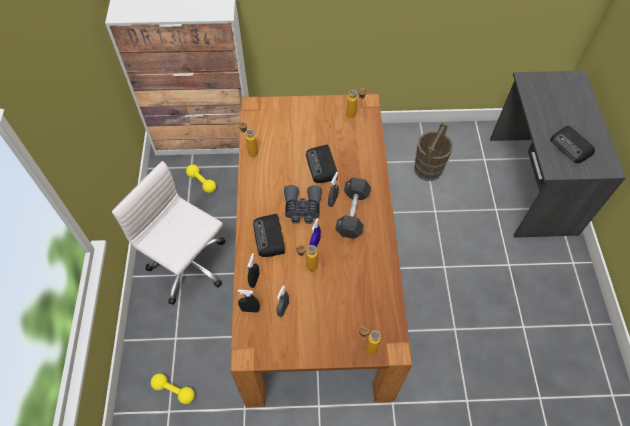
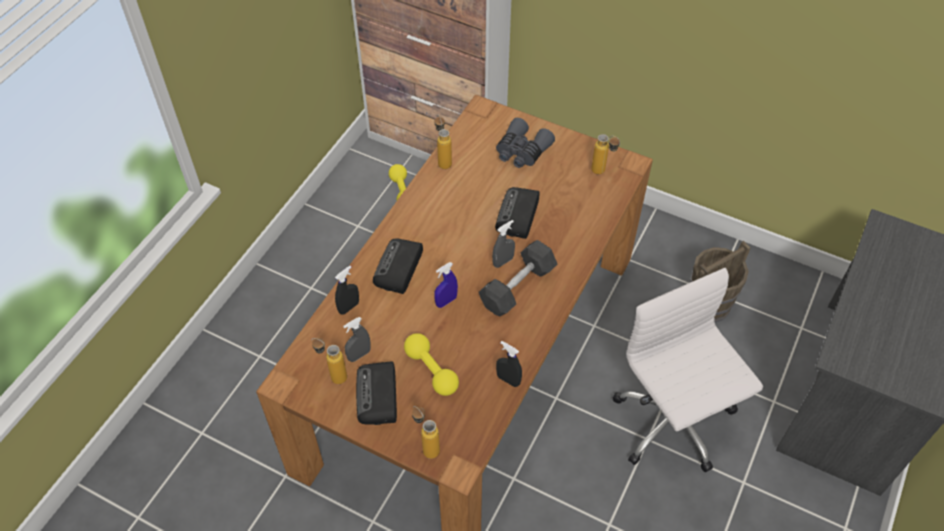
camera: 30 degrees right, 5 degrees down
white office chair [112,161,225,305] -> white office chair moved to [613,268,763,472]
yellow dumbbell [151,373,195,404] -> yellow dumbbell moved to [404,333,459,396]
black spray bottle [237,290,260,313] -> black spray bottle moved to [496,341,522,387]
grey binoculars [284,185,322,224] -> grey binoculars moved to [496,118,555,168]
bottle [296,245,318,271] -> bottle moved to [312,338,347,384]
radio [551,126,595,163] -> radio moved to [356,361,397,425]

